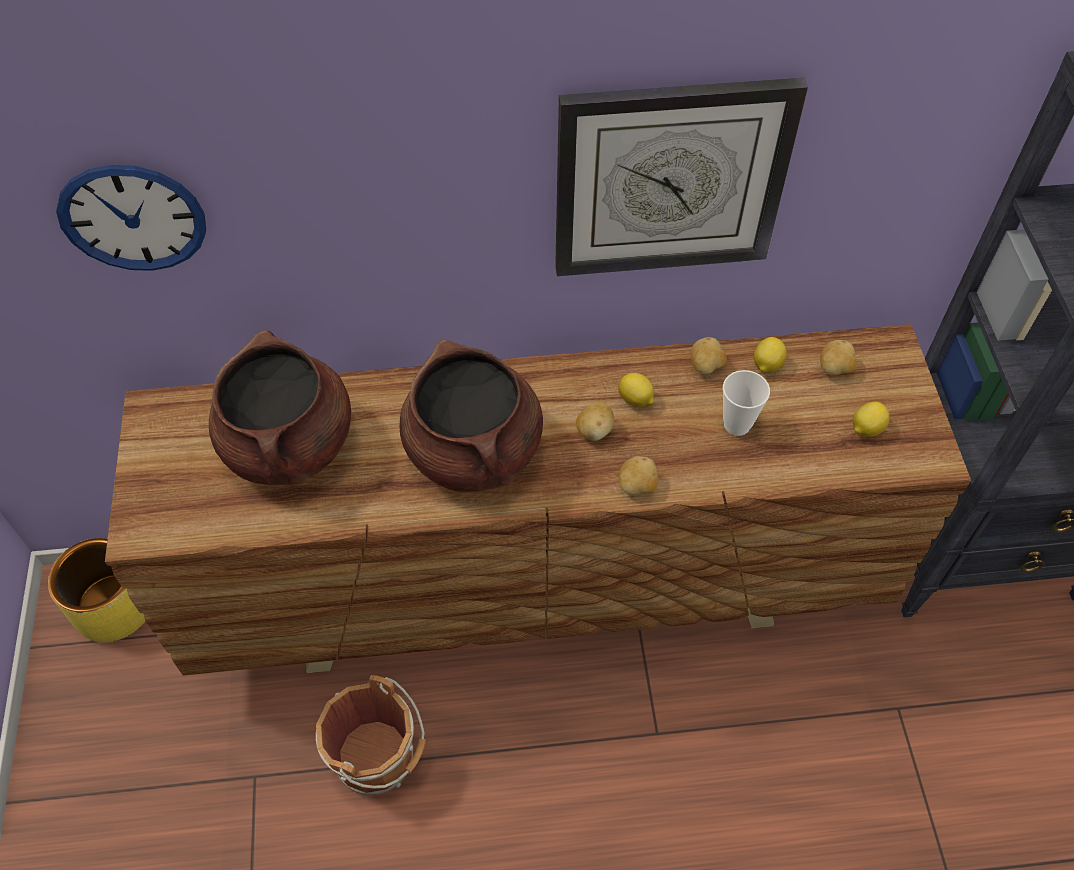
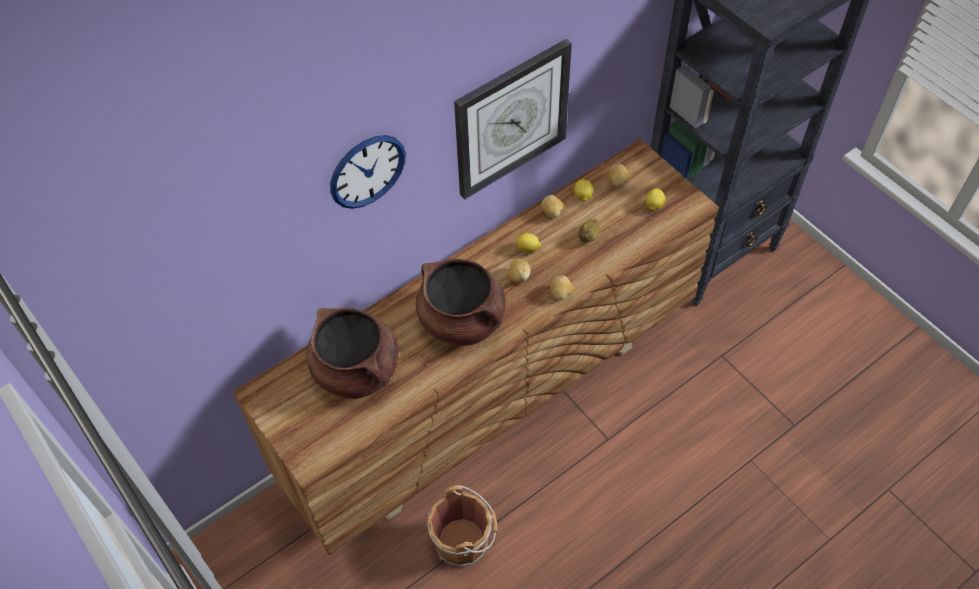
camera: 30 degrees left, 0 degrees up
yellow planter [48,538,145,642] -> none
wall clock [56,165,206,271] -> wall clock moved to [330,135,406,209]
cup [723,370,770,436] -> potato [579,218,599,243]

